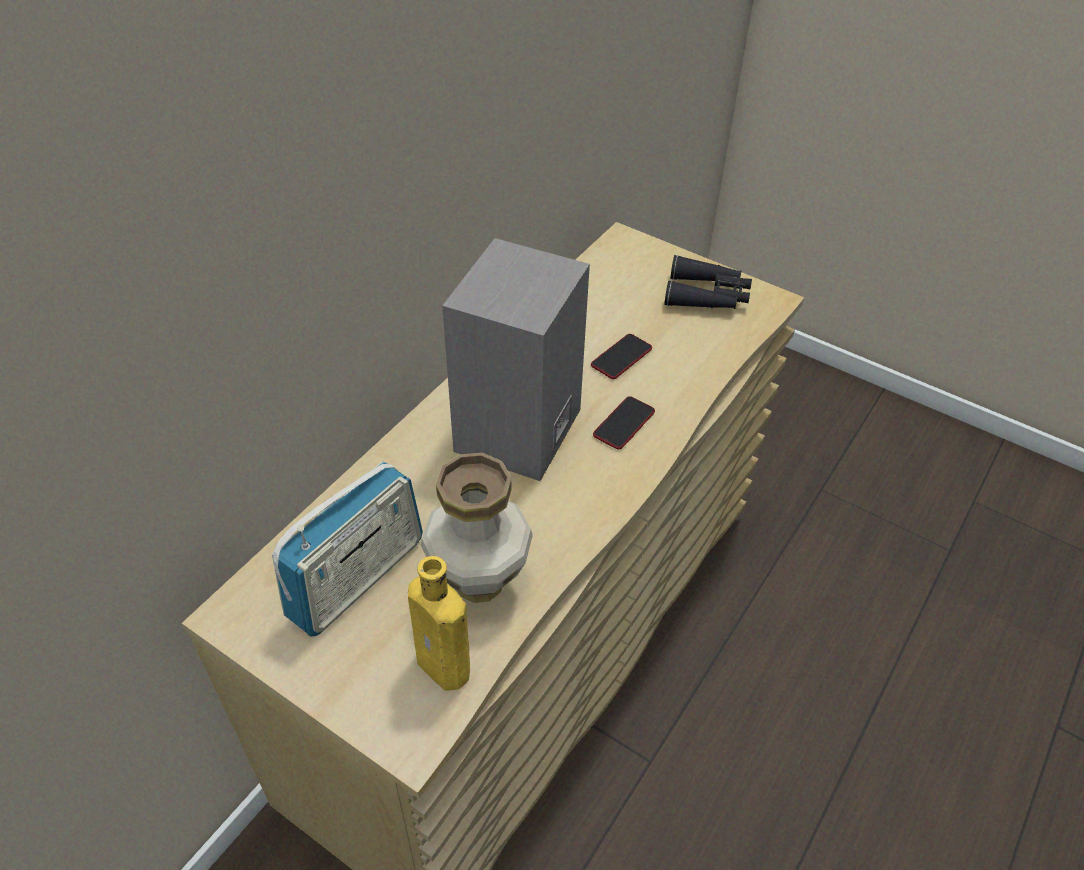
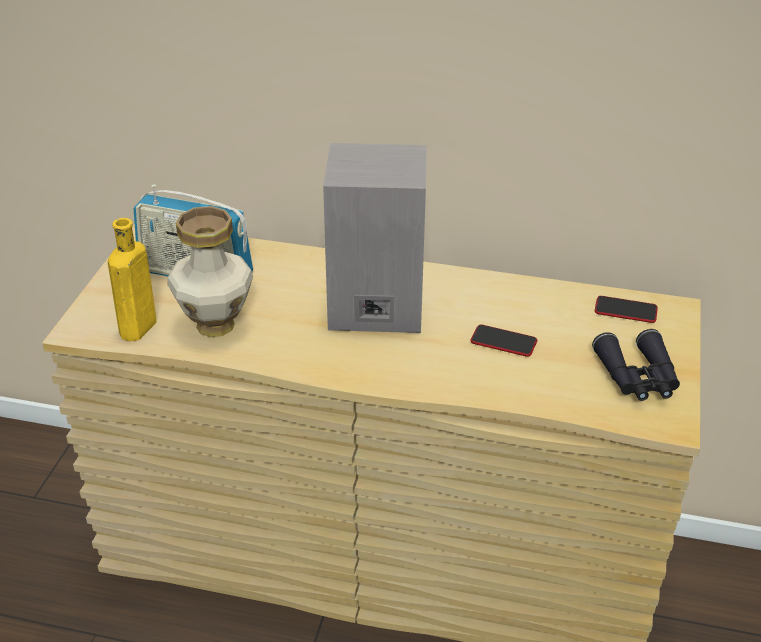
camera: 70 degrees right, 10 degrees down
phone [593,396,655,450] -> phone moved to [595,296,658,323]

